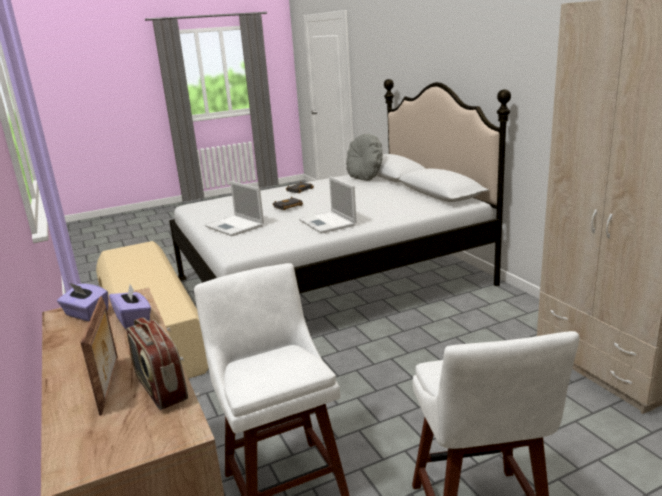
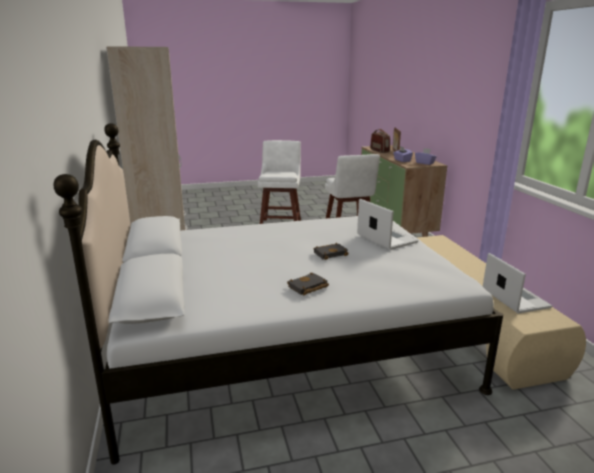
camera: 170 degrees left, 0 degrees up
laptop [299,177,357,234] -> laptop moved to [483,253,552,314]
grey pillow [346,134,382,181] -> none

